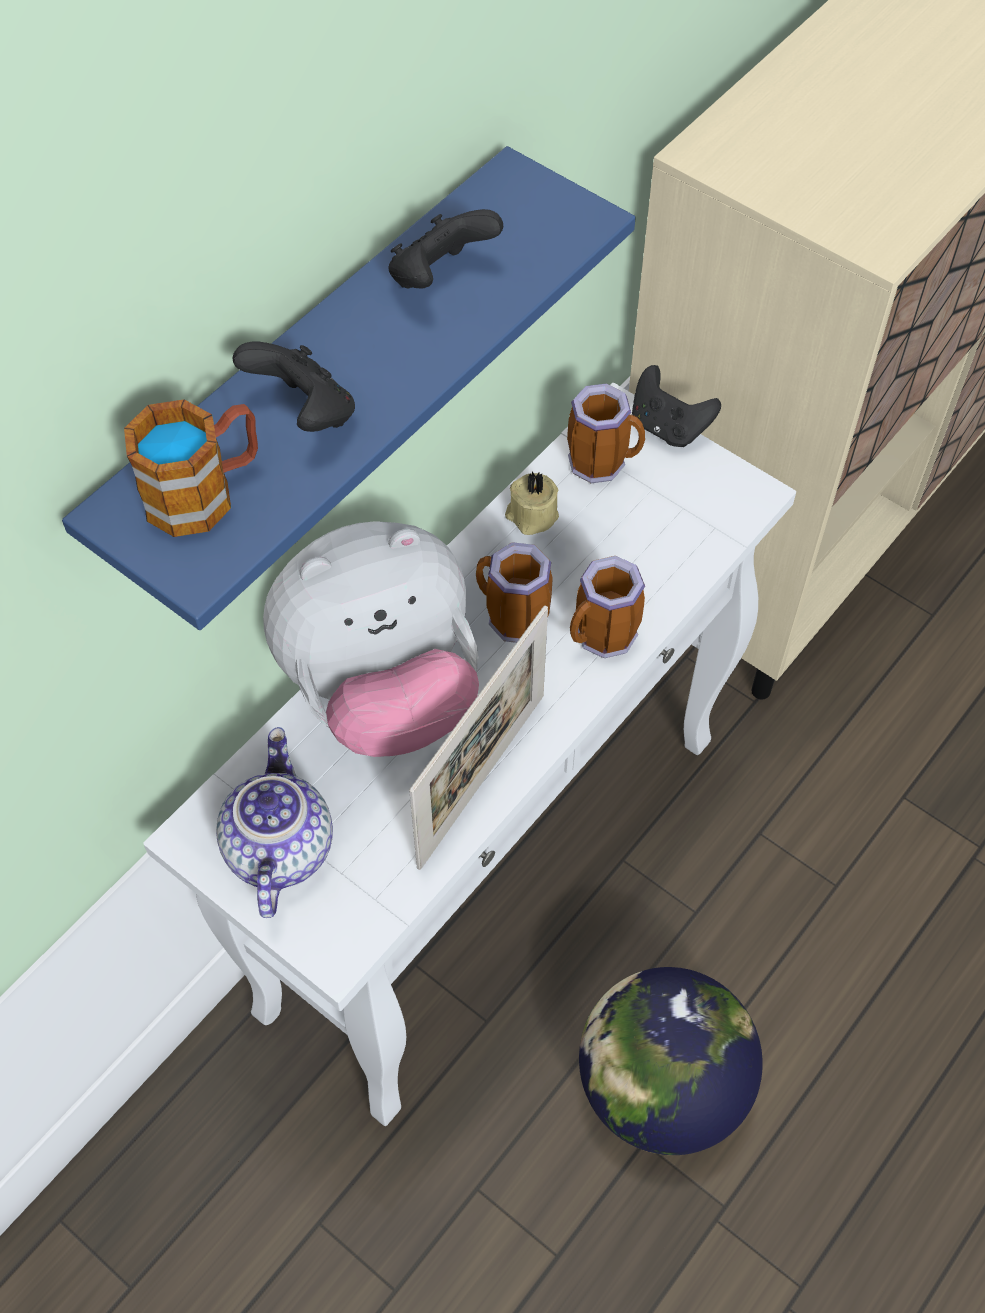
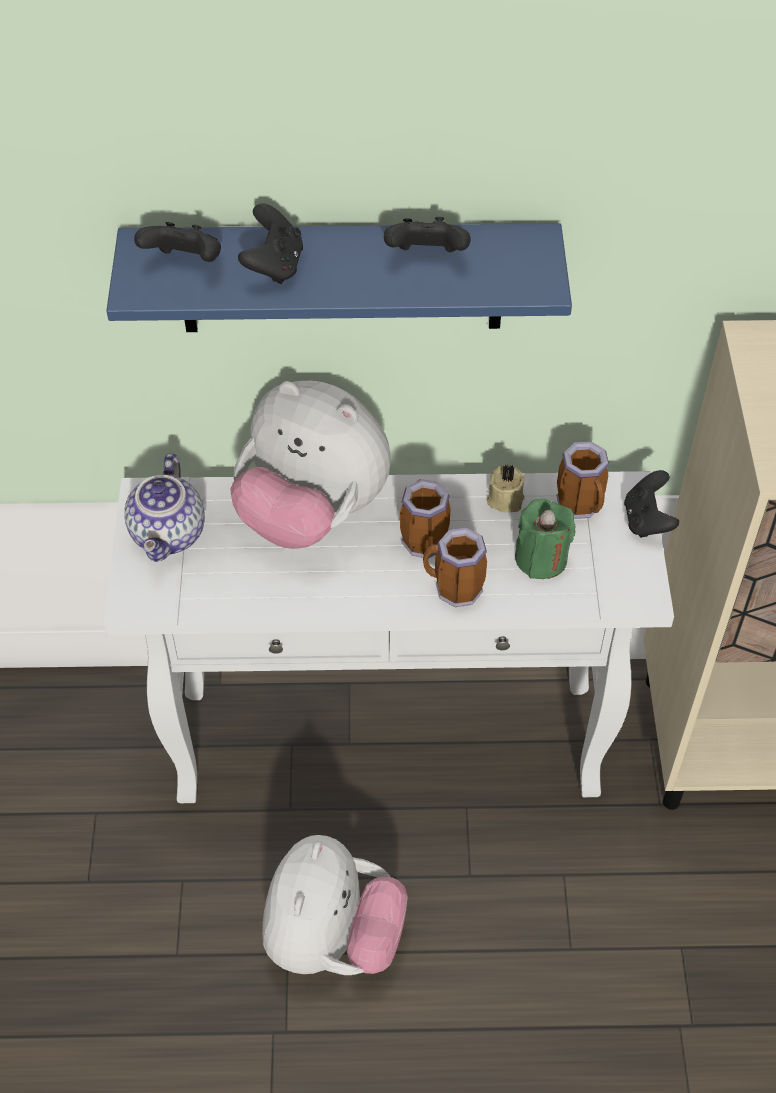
camera: 50 degrees right, 5 degrees down
mug [124,399,258,537] -> black game controller [134,222,221,262]
teapot [216,727,333,918] -> teapot turned 135 degrees clockwise [124,453,205,562]
picture frame [409,605,548,870] -> none
globe [579,967,763,1155] -> plush toy [263,835,408,975]
none -> green candle [515,498,576,579]

